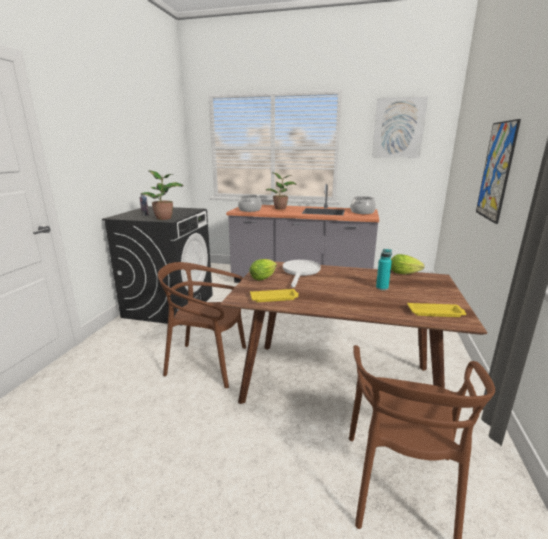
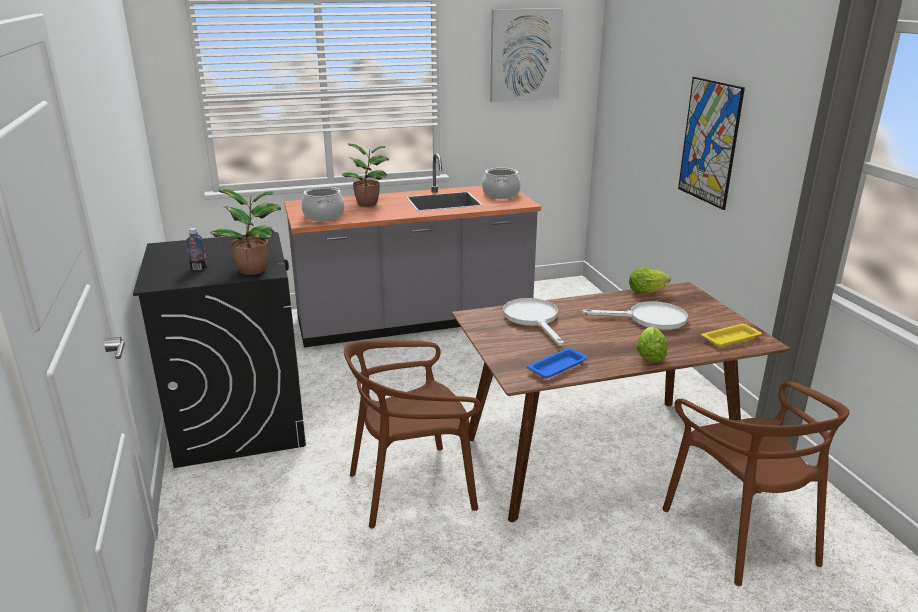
camera: 30 degrees left, 5 degrees up
lettuce [249,259,277,280] -> lettuce moved to [636,327,667,362]
yellow tray [250,289,299,302] -> blue tray [527,348,588,379]
turquoise bottle [376,249,392,290] -> white frying pan [582,301,688,330]

